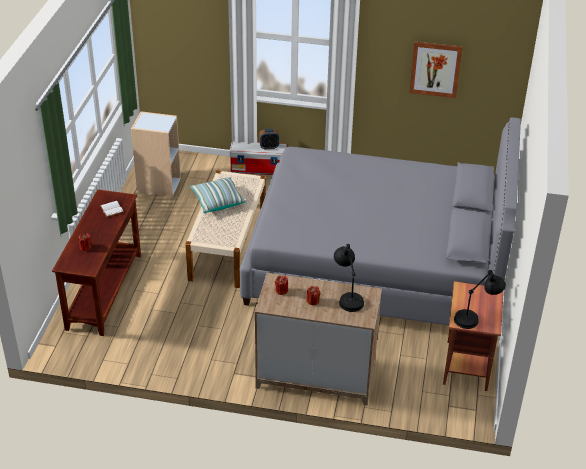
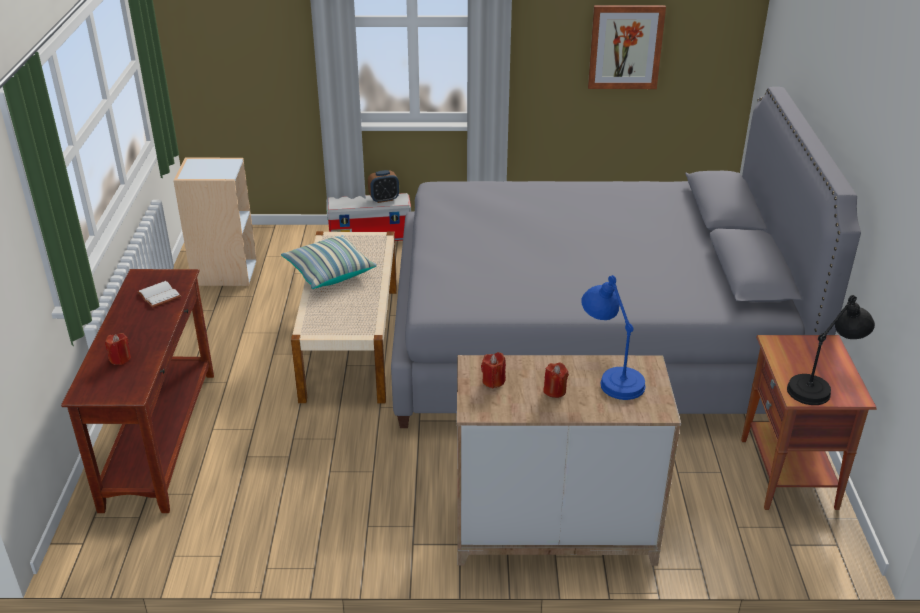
camera: 10 degrees left, 5 degrees down
black table lamp [334,244,364,312] -> blue table lamp [582,275,645,400]

